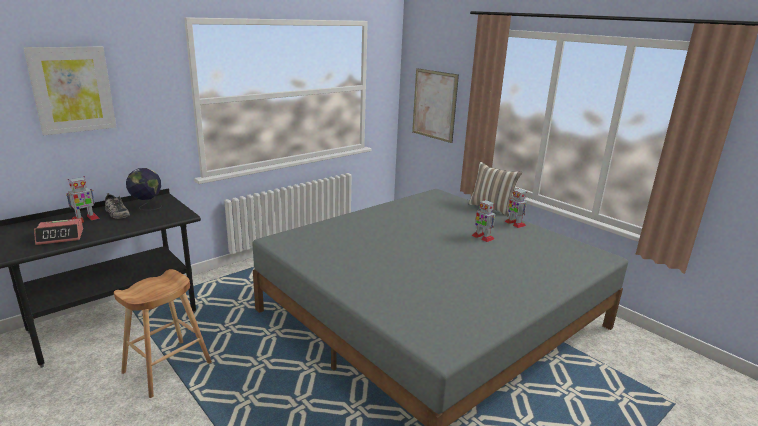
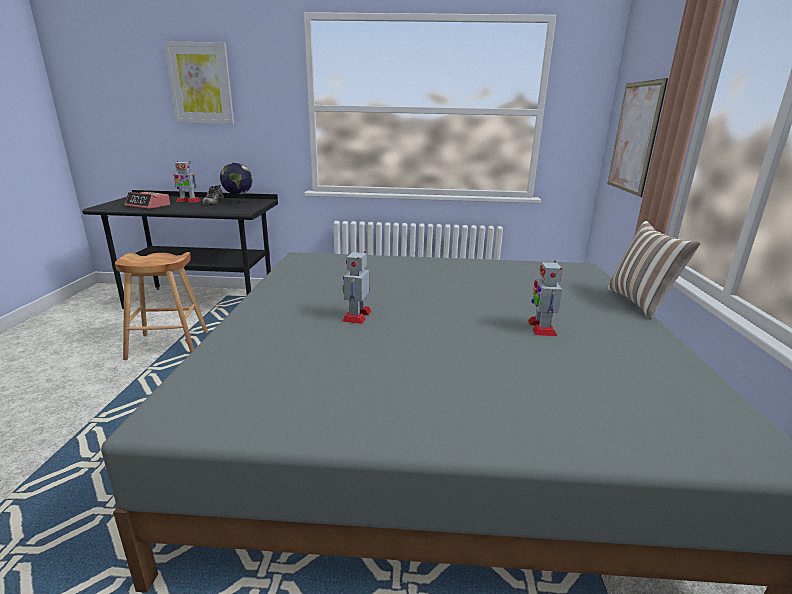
camera: 45 degrees right, 0 degrees up
toy robot [504,188,527,228] -> toy robot moved to [342,251,372,324]

